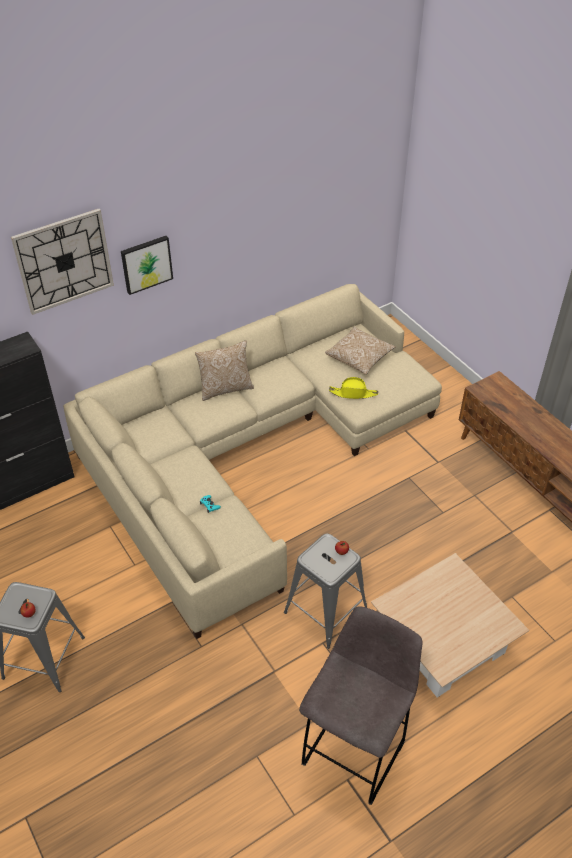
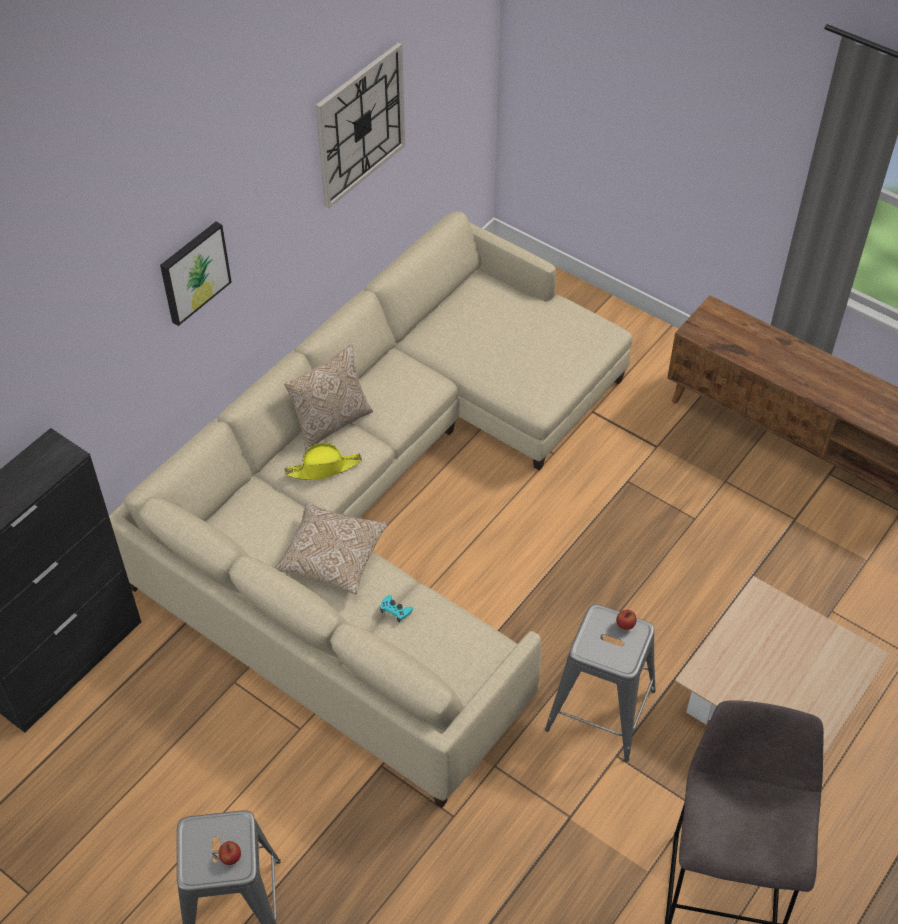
camera: 20 degrees left, 5 degrees up
wall clock [11,209,114,315] -> wall clock moved to [316,43,405,209]
pillow [325,327,396,375] -> pillow moved to [275,502,388,594]
yellow hat [329,377,378,399] -> yellow hat moved to [284,442,362,480]

